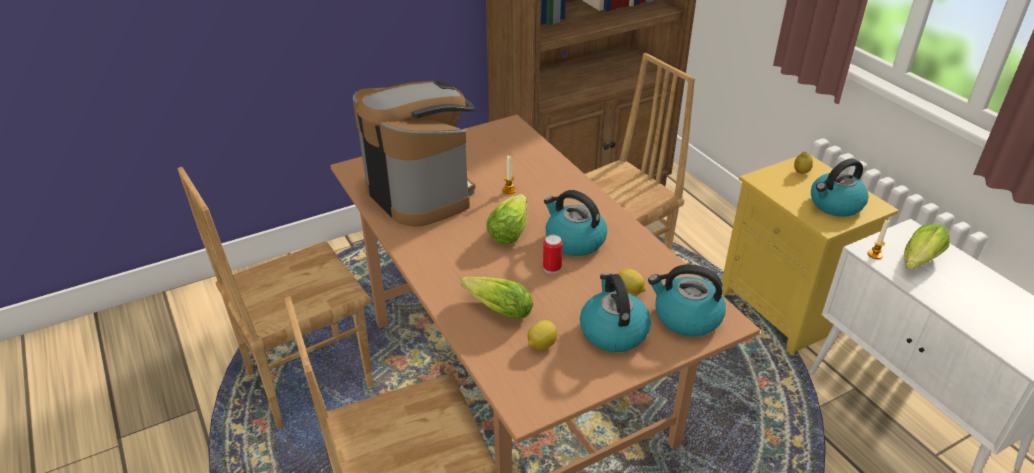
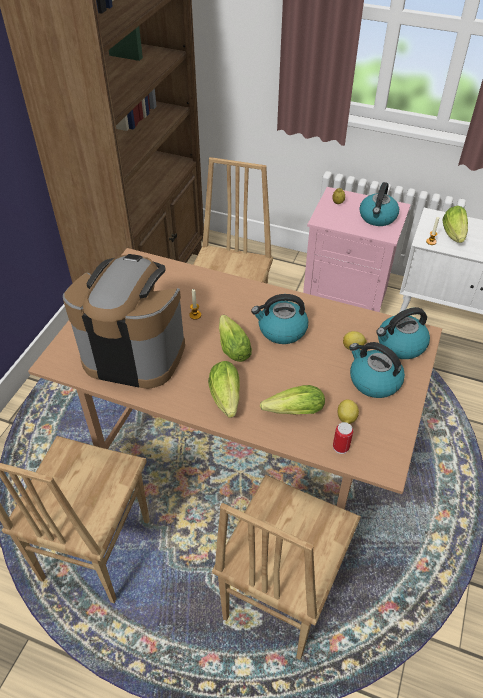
camera: 40 degrees left, 10 degrees up
can [543,235,563,274] -> can moved to [333,422,353,454]
yellow nightstand [722,156,899,355] -> pink nightstand [303,187,411,312]
none -> lettuce [208,361,240,418]

